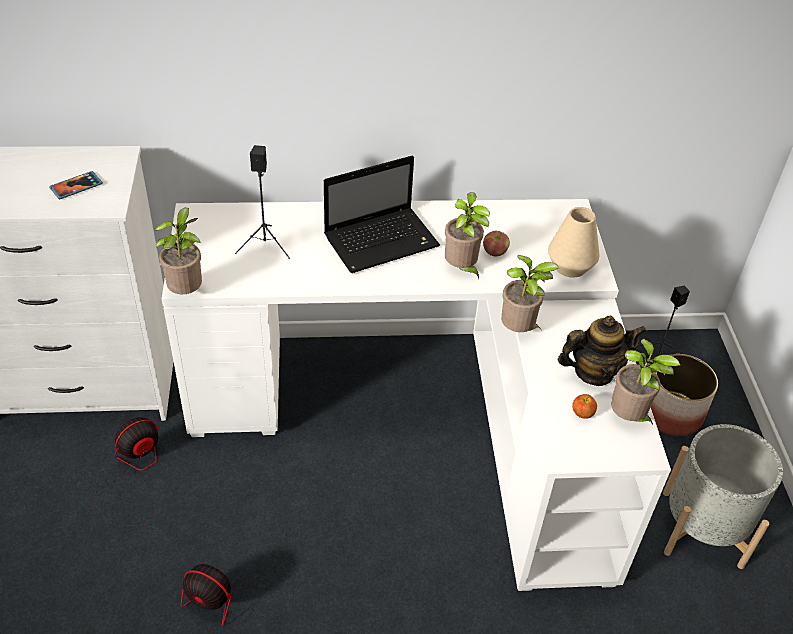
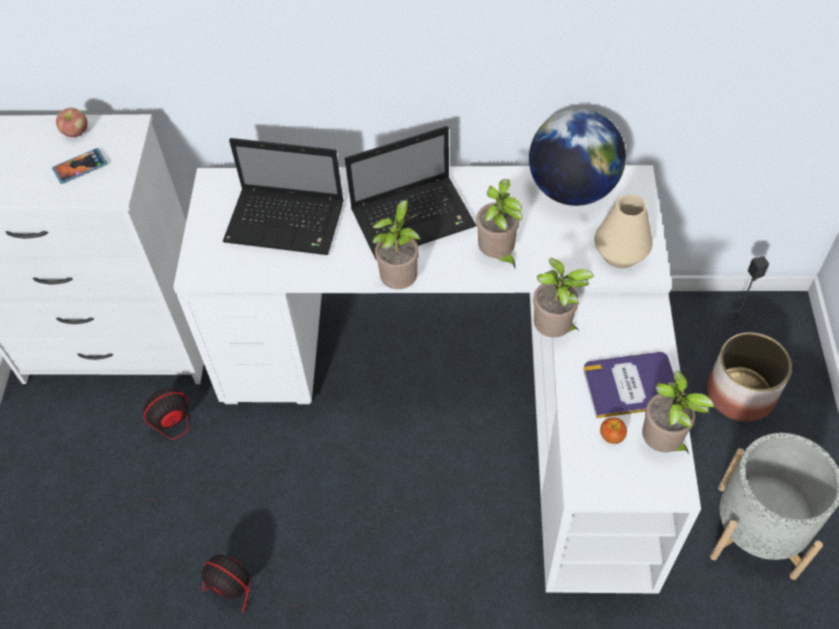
camera: 10 degrees right, 10 degrees up
potted plant [154,208,202,294] -> potted plant moved to [372,200,420,289]
black speaker [235,145,290,259] -> laptop [223,138,344,255]
apple [483,231,510,256] -> apple moved to [56,108,88,137]
teapot [558,316,646,386] -> book [584,352,676,418]
none -> globe [529,109,626,206]

